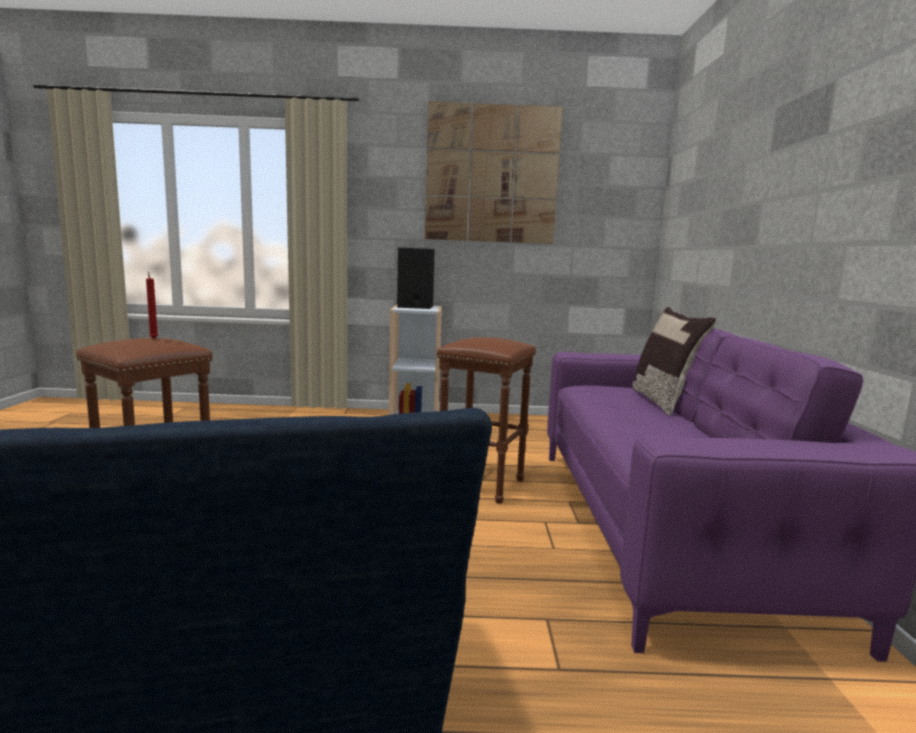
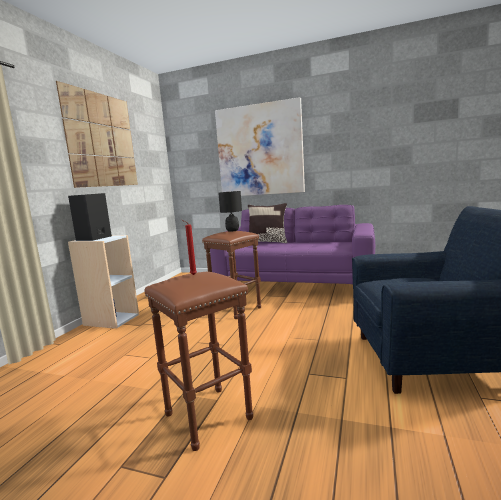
camera: 70 degrees left, 0 degrees up
none -> picture [215,97,305,196]
none -> black table lamp [218,191,242,232]

